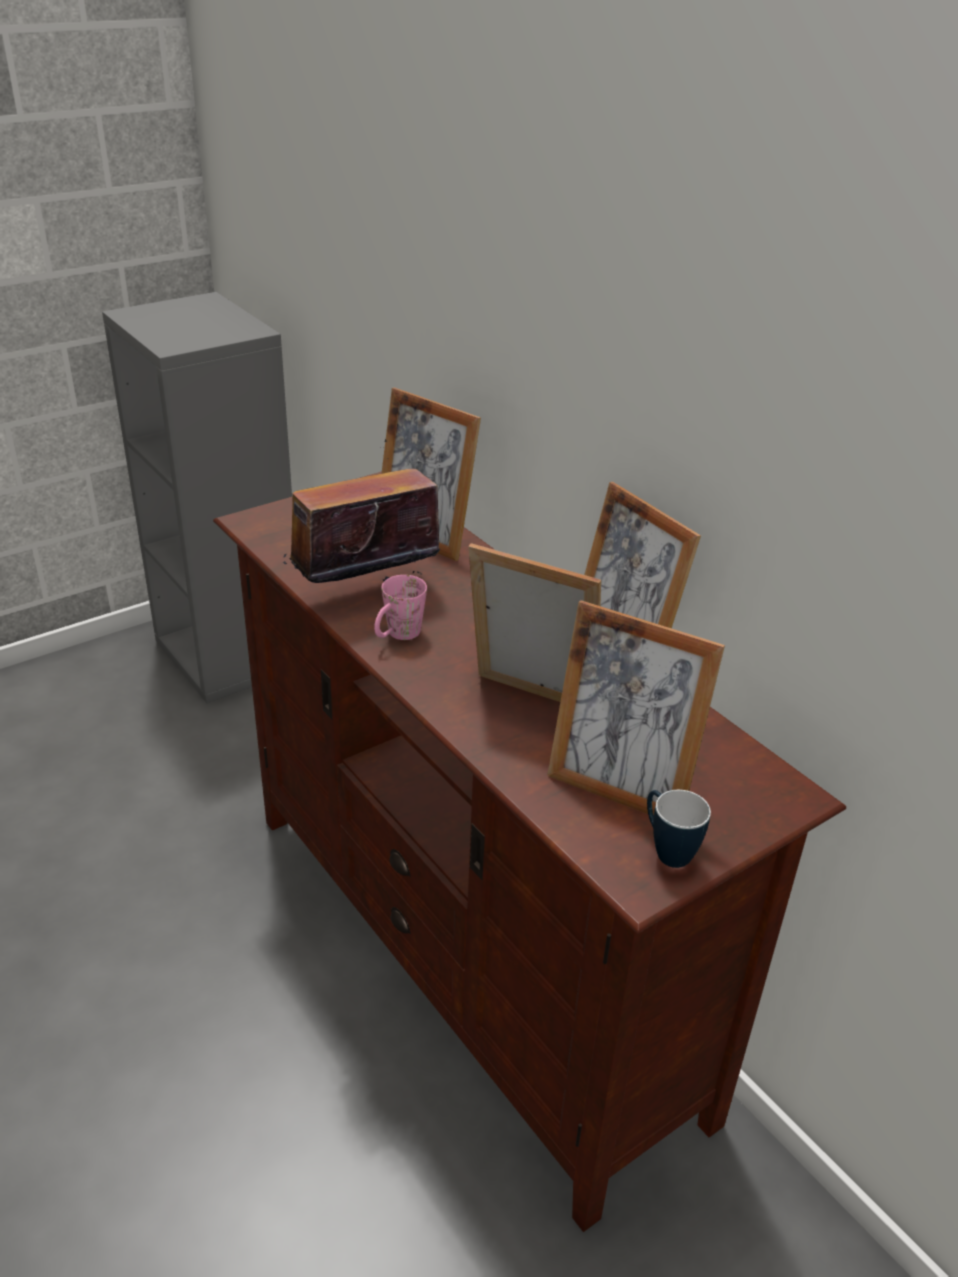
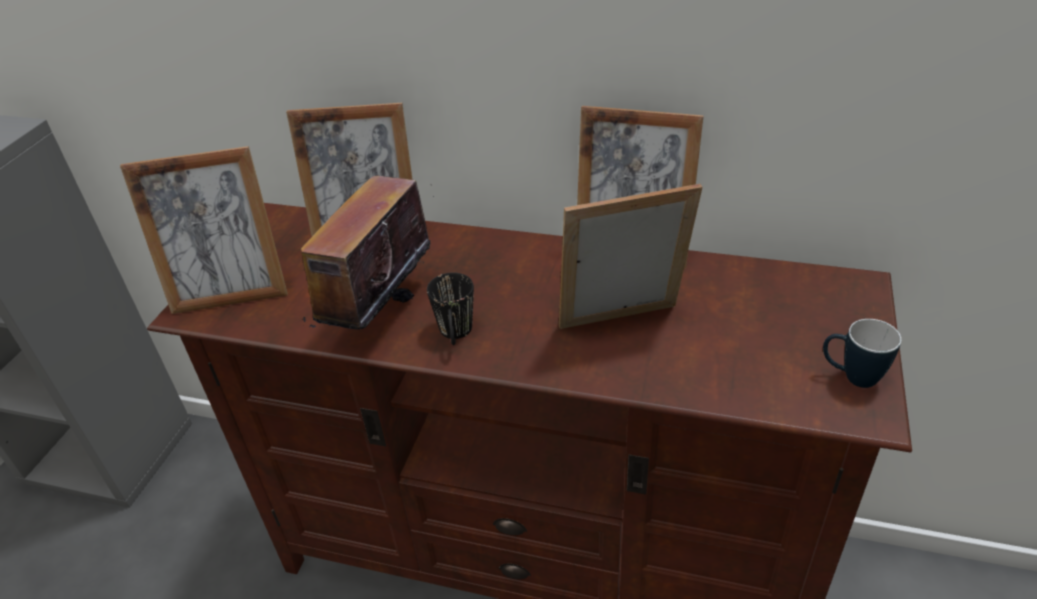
camera: 35 degrees left, 5 degrees up
pink mug [374,575,427,640] -> black mug [427,272,474,345]
picture frame [547,600,725,815] -> picture frame moved to [120,146,288,314]

